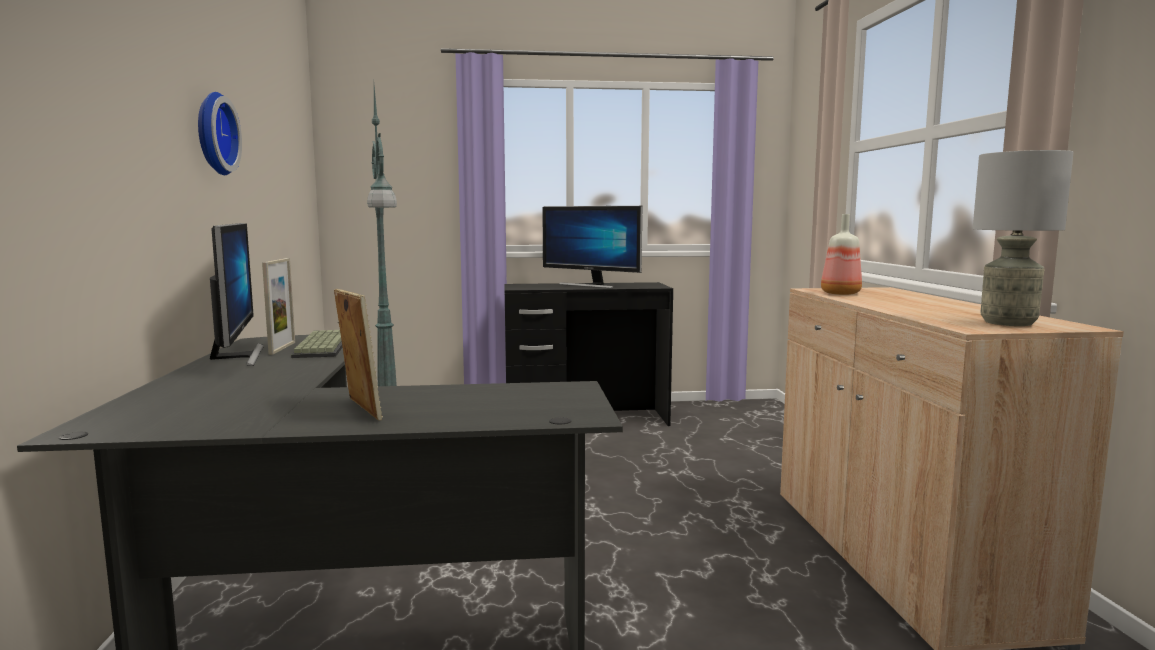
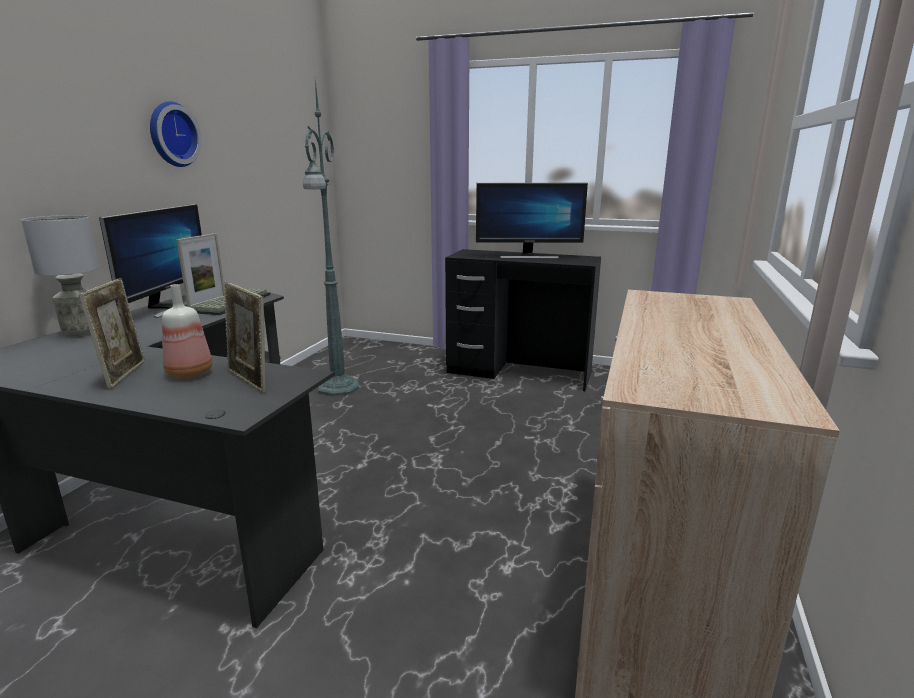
camera: 25 degrees right, 10 degrees up
monitor [542,206,642,288] -> monitor turned 60 degrees counterclockwise [476,183,588,259]
bottle [821,214,862,295] -> bottle moved to [162,284,212,379]
grey table lamp [973,150,1073,326] -> grey table lamp moved to [21,215,100,336]
none -> picture frame [224,281,266,393]

